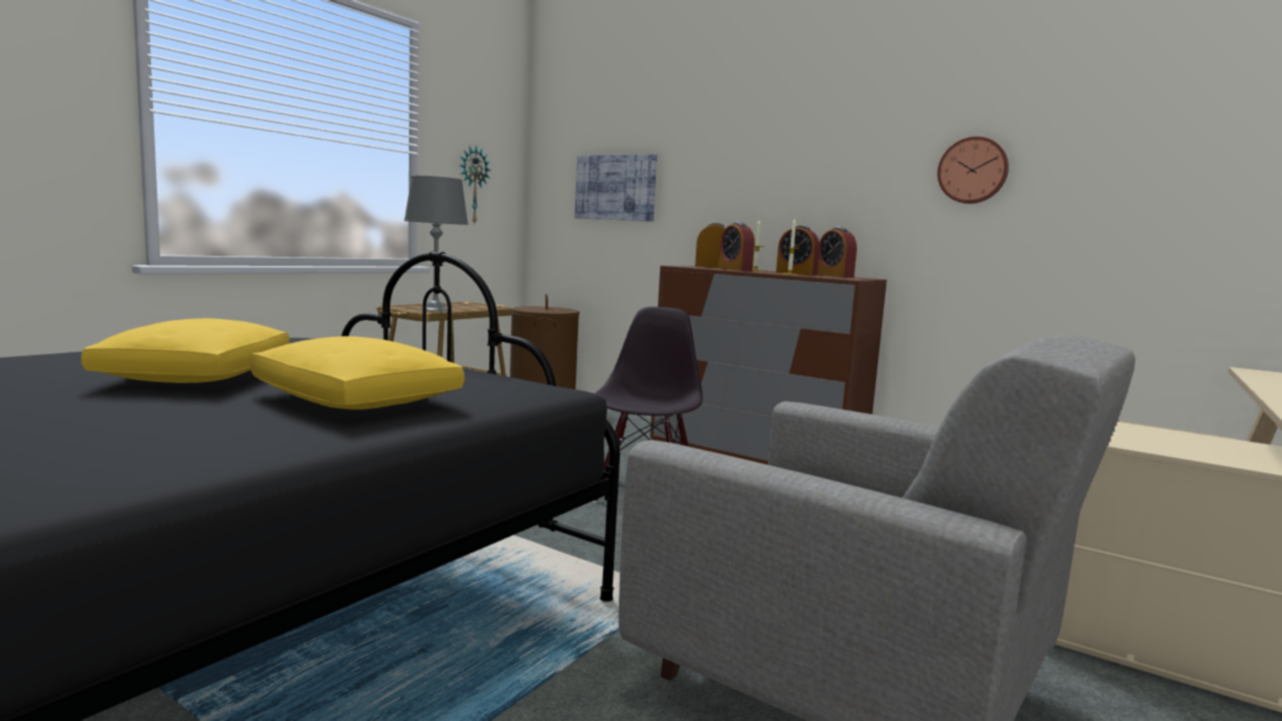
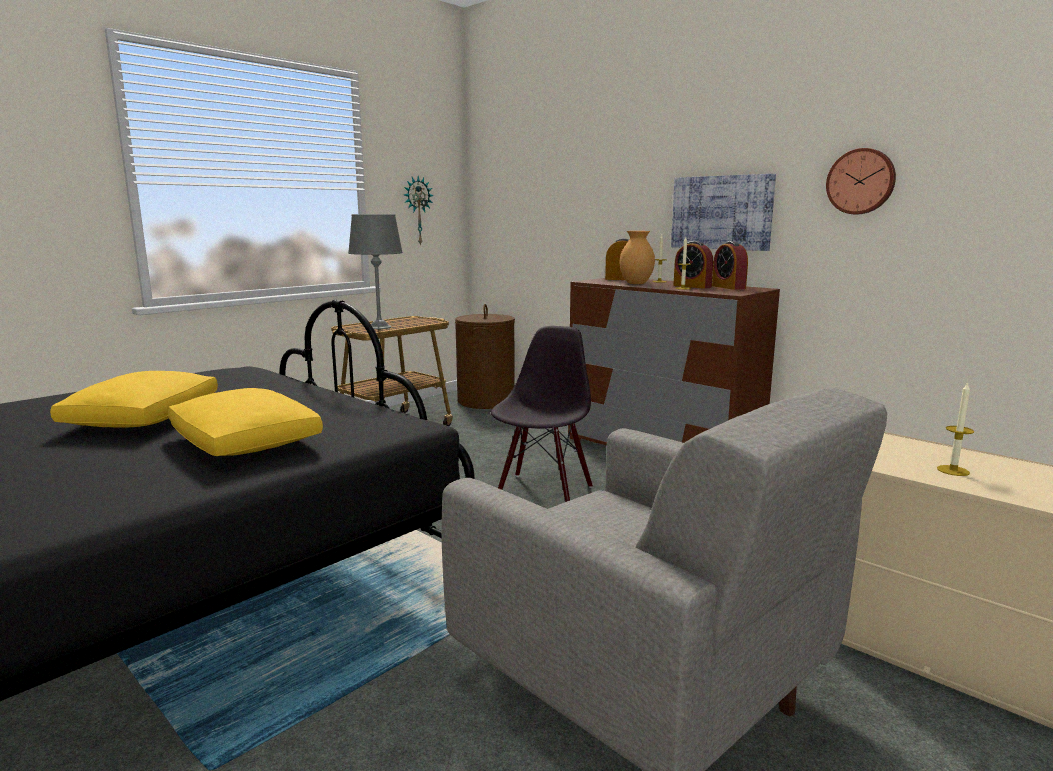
camera: 10 degrees right, 5 degrees up
picture [575,154,657,222] -> picture moved to [671,174,776,251]
alarm clock [718,222,755,271] -> brown vase [620,231,655,284]
none -> candle [937,382,974,476]

